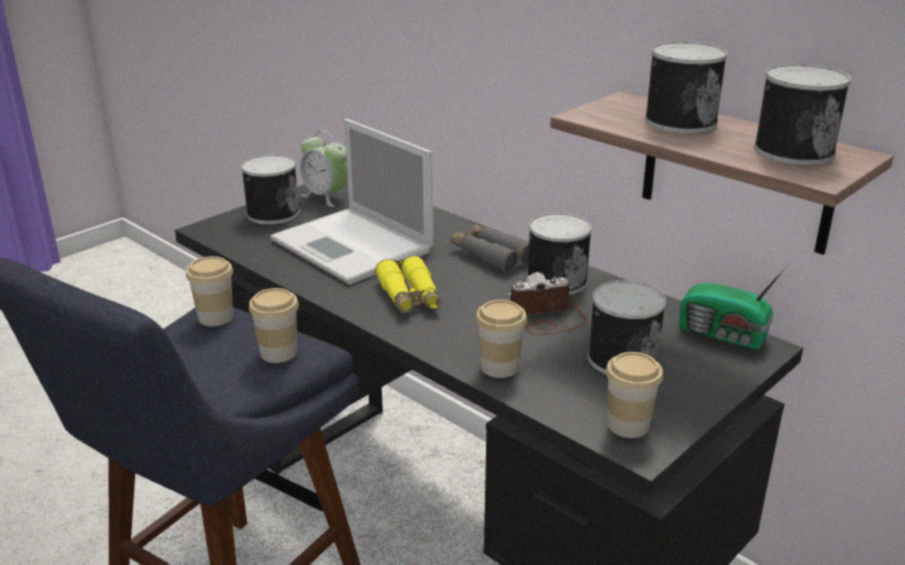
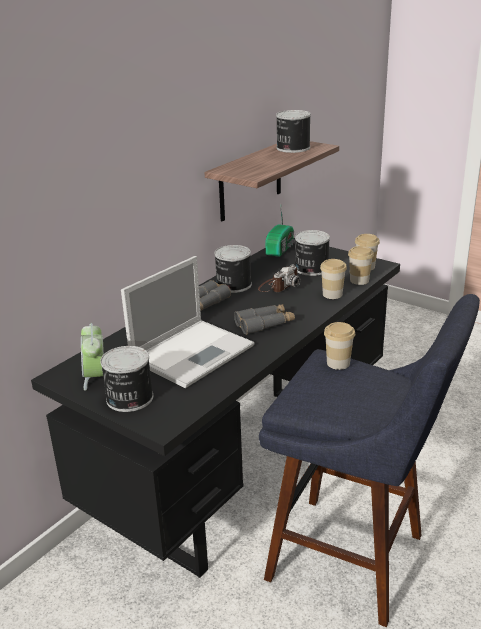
camera: 95 degrees left, 0 degrees up
cup [186,256,233,326] -> cup moved to [348,246,374,285]
alarm clock [300,131,348,207] -> alarm clock turned 135 degrees clockwise [81,323,104,390]
yellow binoculars [375,255,442,314] -> grey binoculars [234,304,295,335]
camera [507,272,587,335] -> camera turned 120 degrees counterclockwise [258,265,301,292]
can [645,41,728,134] -> none

